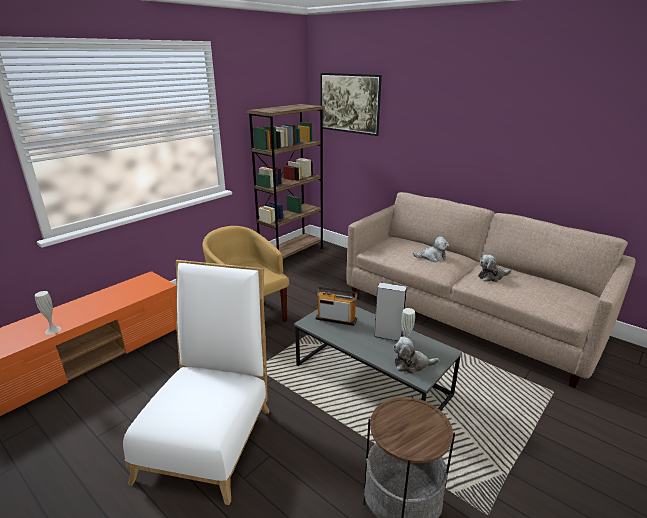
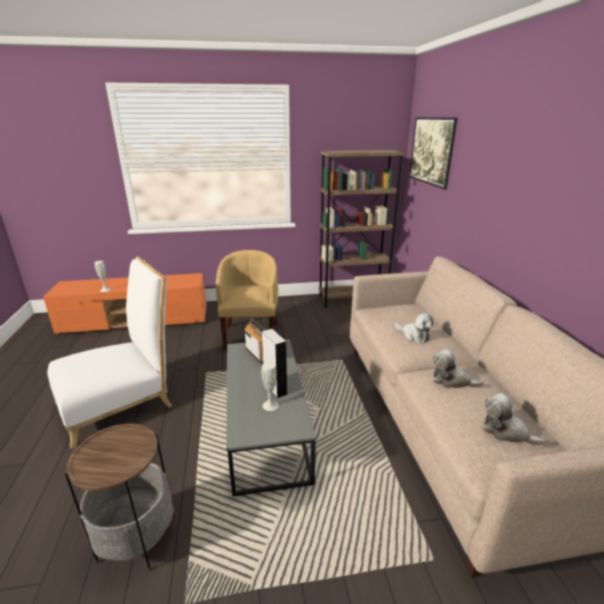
camera: 40 degrees right, 0 degrees up
plush toy [393,337,440,374] -> plush toy moved to [482,393,546,446]

